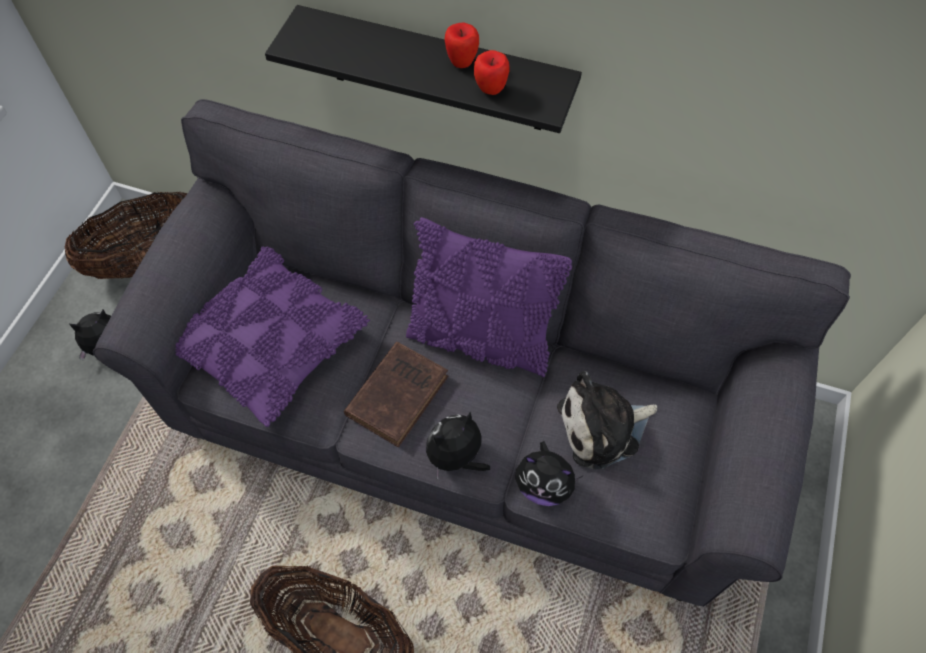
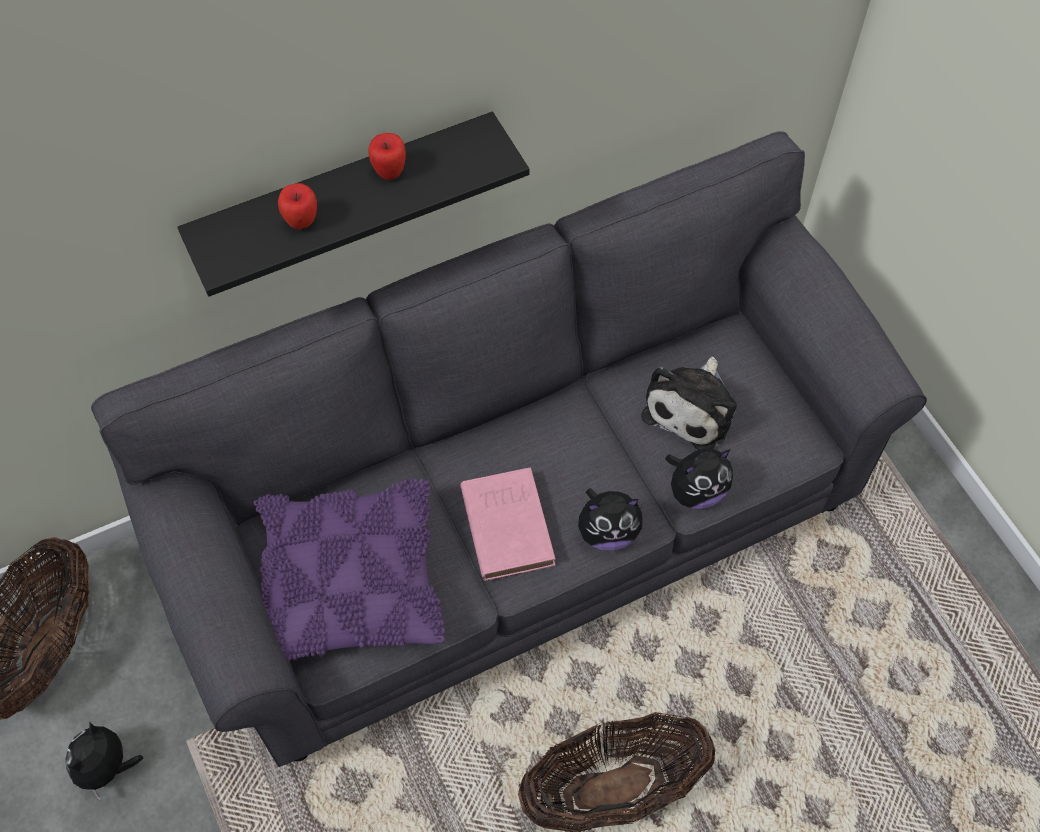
camera: 45 degrees left, 0 degrees up
brown book [344,342,448,447] -> pink book [460,468,555,581]
purple pillow [406,217,572,377] -> none
plush toy [426,411,490,479] -> plush toy turned 105 degrees counterclockwise [578,488,643,550]
apple [474,50,510,95] -> apple moved to [278,183,317,229]

